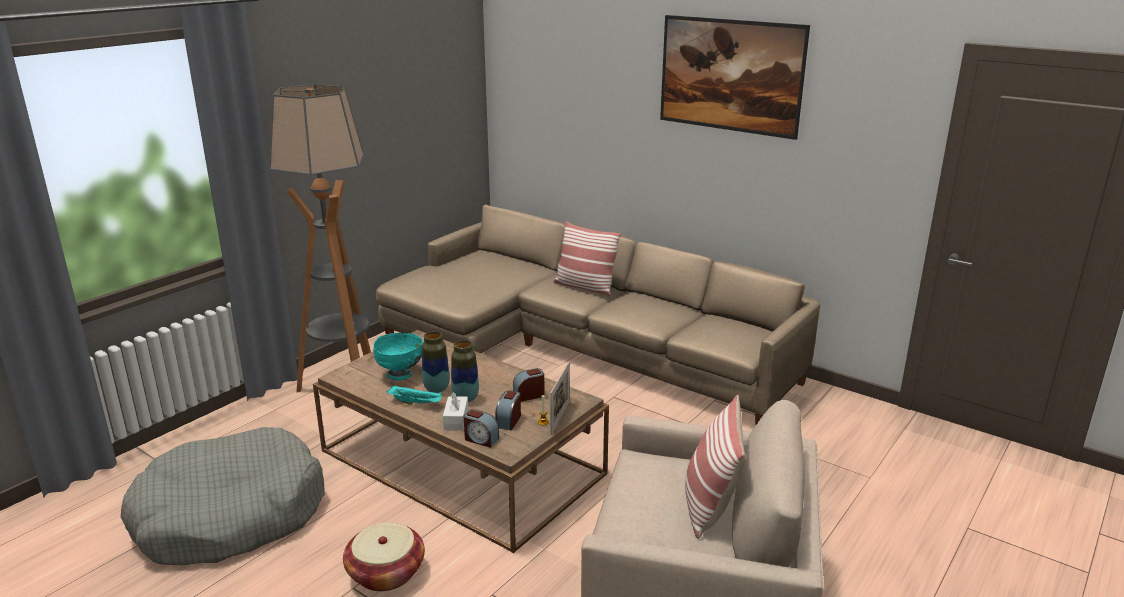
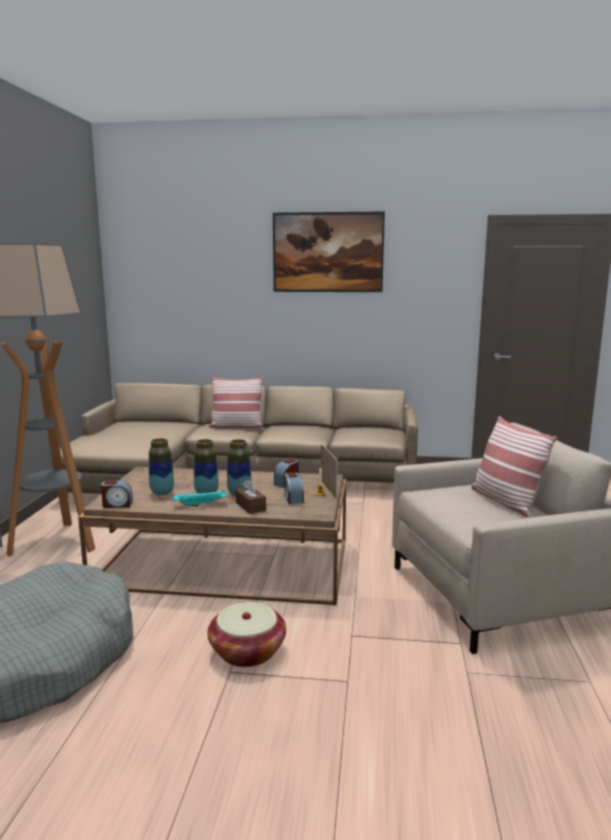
camera: 30 degrees left, 10 degrees down
turquoise bowl [373,333,423,381] -> vase [149,438,174,495]
white tissue box [443,392,468,430] -> brown tissue box [236,479,266,514]
alarm clock [464,409,499,448] -> alarm clock moved to [101,480,133,508]

